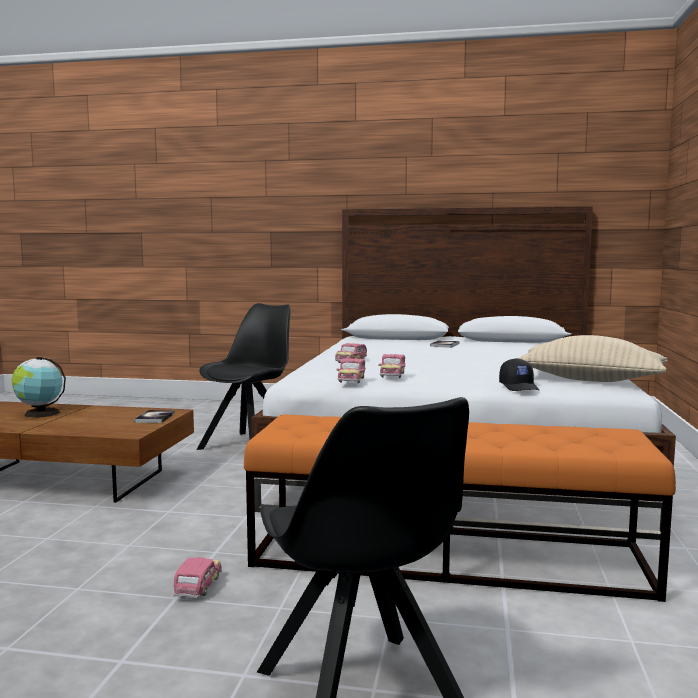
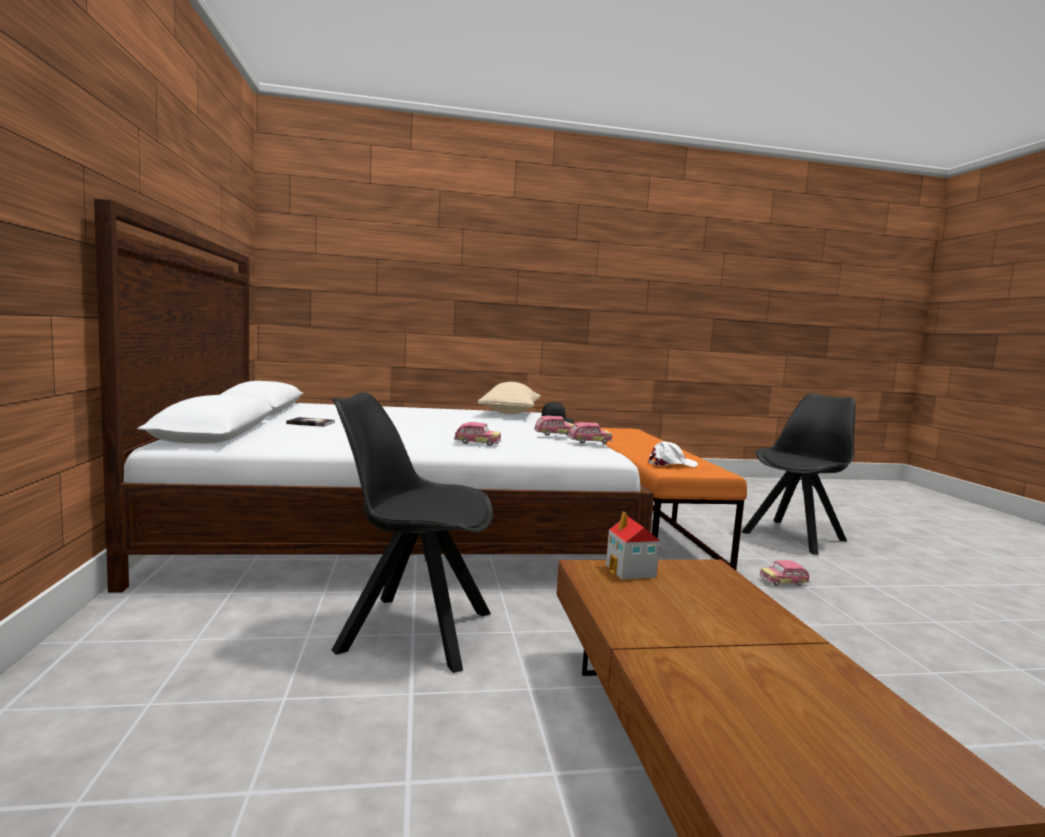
camera: 110 degrees left, 0 degrees up
globe [11,357,66,418] -> none
book [134,410,175,423] -> toy house [606,512,660,580]
none -> white cap [648,441,698,467]

